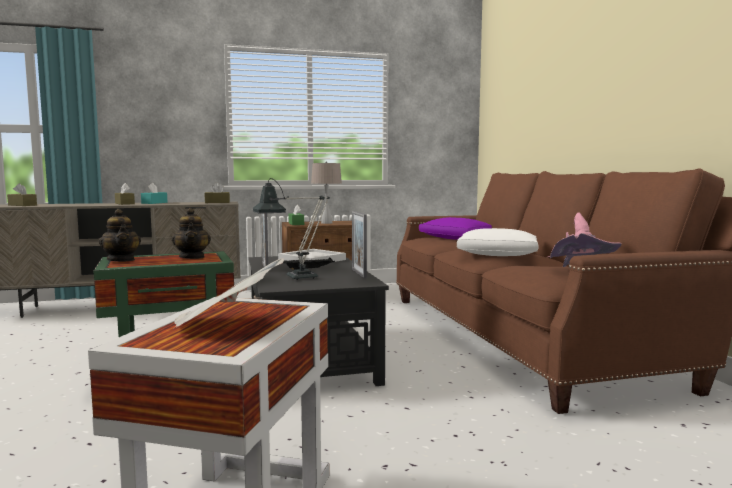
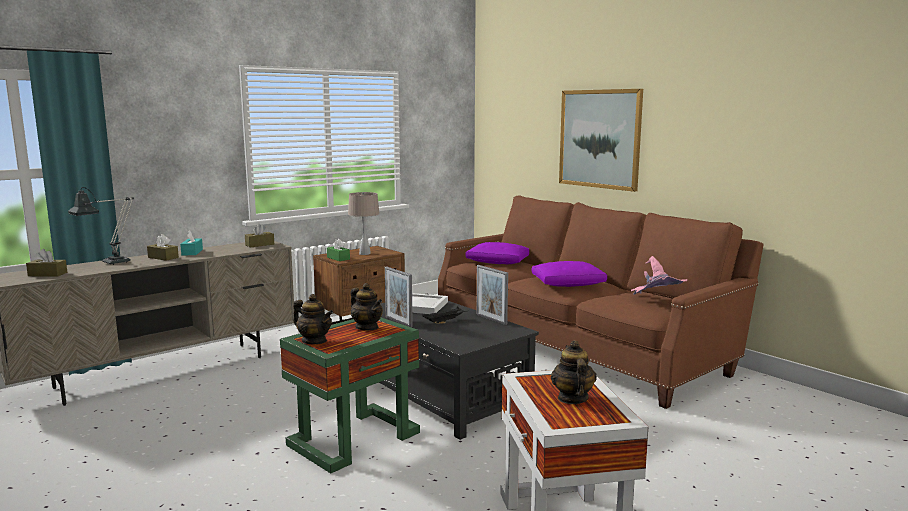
camera: 25 degrees left, 5 degrees up
newspaper [174,258,284,328] -> teapot [551,340,597,404]
table lamp [253,178,330,280] -> table lamp moved to [68,187,134,265]
white pillow [457,228,538,256] -> purple pillow [532,261,607,287]
none -> picture [559,89,643,192]

